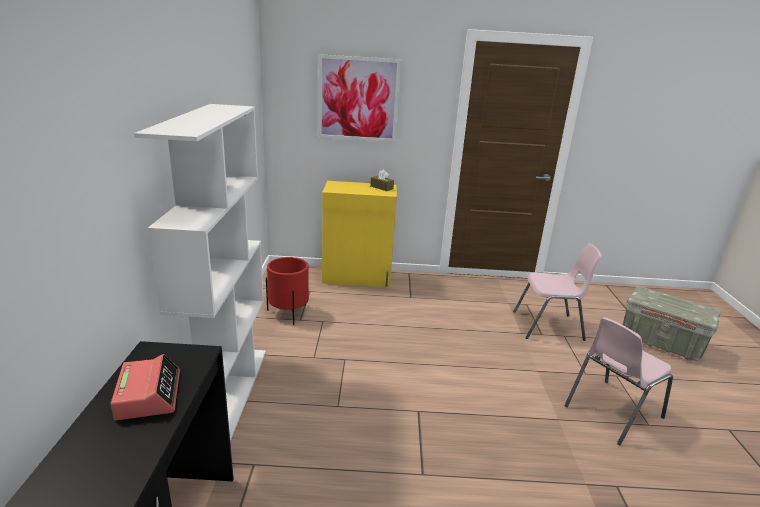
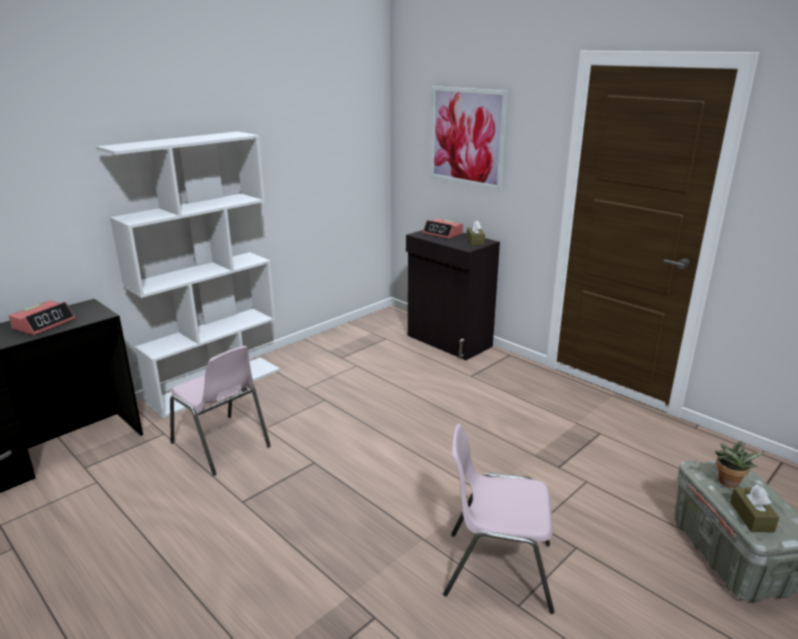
camera: 45 degrees right, 0 degrees up
red planter [266,257,309,325] -> none
yellow cabinet [322,181,397,287] -> black cabinet [406,230,500,360]
pink chair [513,243,602,341] -> pink chair moved to [170,346,271,476]
none -> alarm clock [423,219,463,239]
none -> potted plant [715,441,765,488]
none -> brown tissue box [730,484,779,532]

